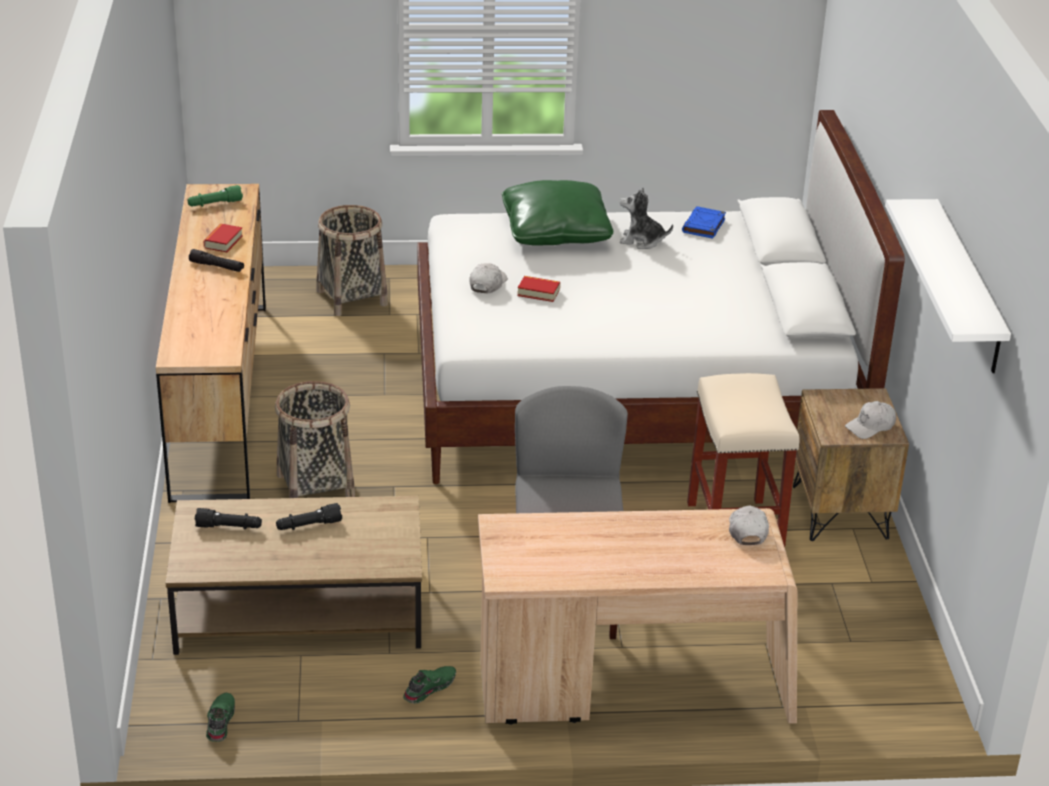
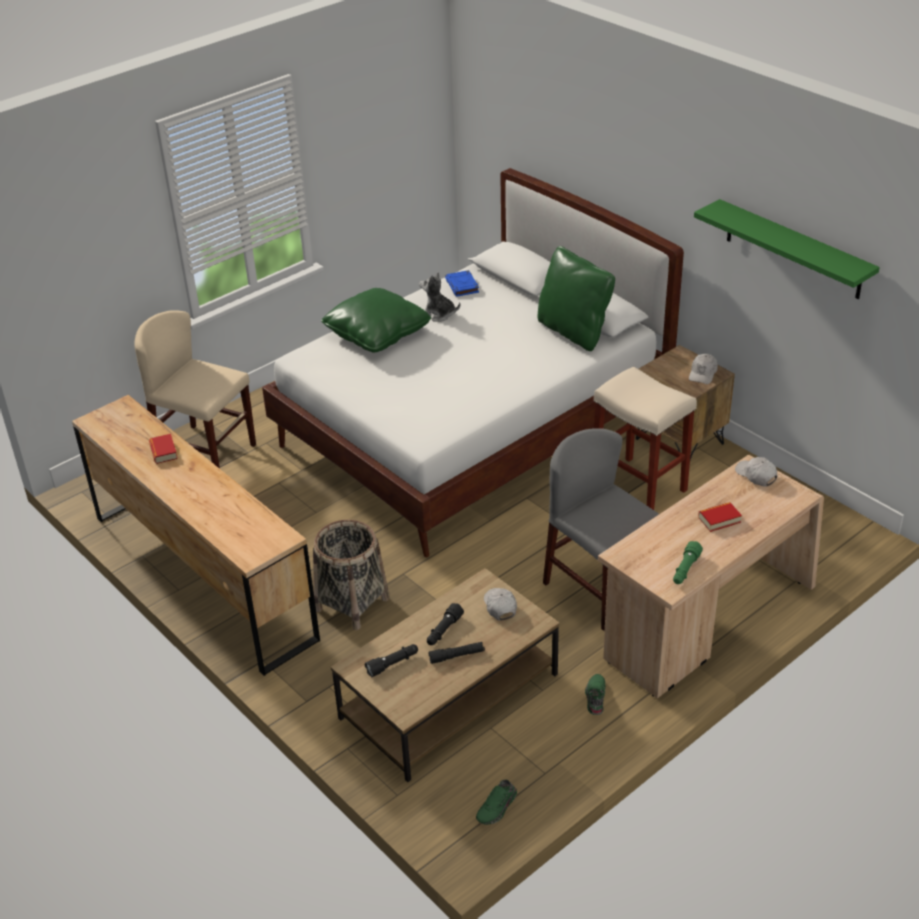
camera: 35 degrees left, 5 degrees up
green flashlight [188,185,243,207] -> green flashlight moved to [673,541,703,584]
black flashlight [189,249,244,272] -> black flashlight moved to [429,642,485,664]
green shoe [206,693,235,742] -> green shoe turned 105 degrees counterclockwise [476,780,517,825]
basket [317,205,388,316] -> beige chair [134,310,256,469]
white cap [469,263,507,293] -> white cap moved to [484,588,517,621]
book [517,276,560,302] -> book moved to [698,502,742,532]
plush toy [620,188,673,249] -> plush toy turned 45 degrees clockwise [419,272,460,321]
white shelf [885,199,1011,373] -> green shelf [694,199,880,299]
none -> green pillow [537,246,615,351]

